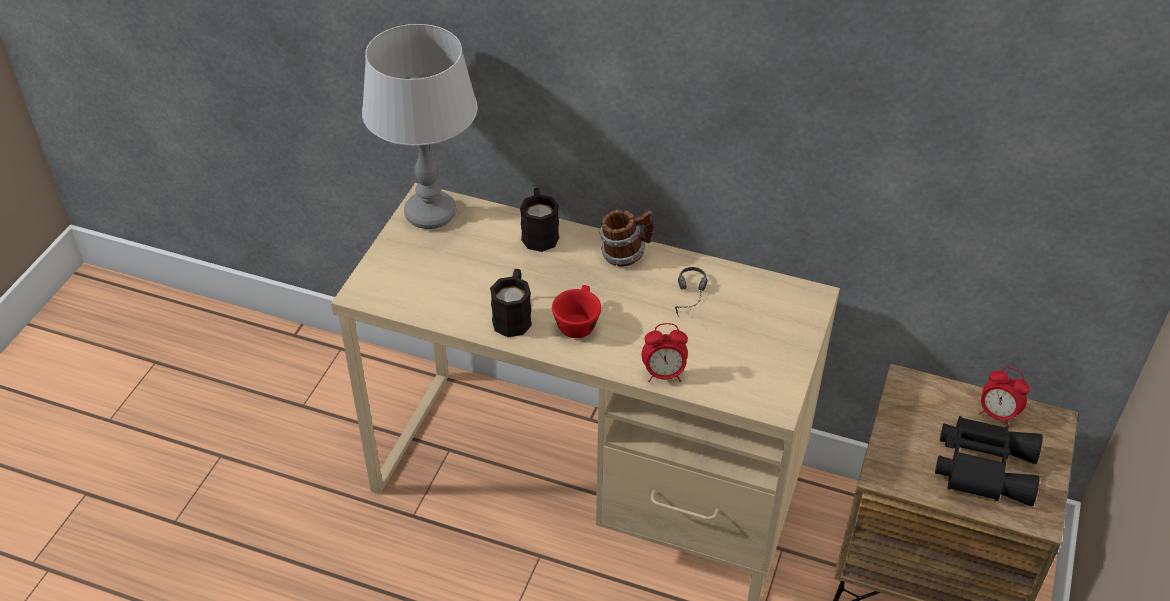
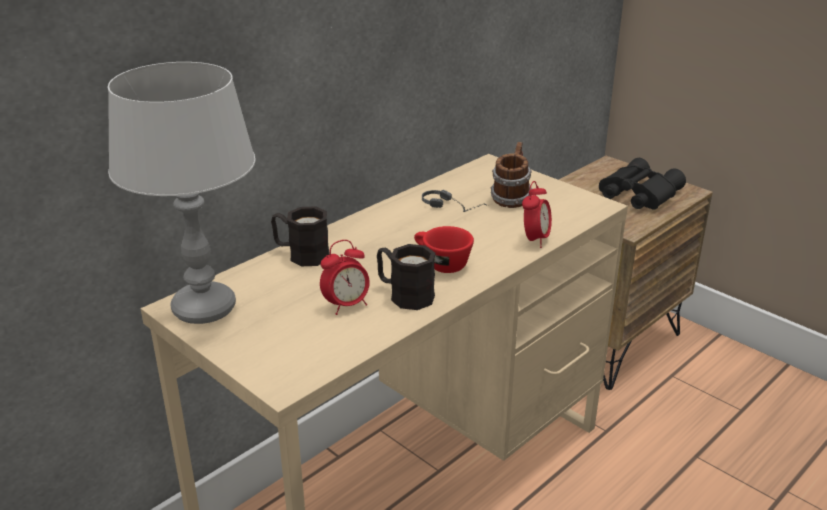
camera: 65 degrees left, 15 degrees down
mug [599,210,654,267] -> mug moved to [491,142,532,208]
alarm clock [979,367,1030,427] -> alarm clock moved to [320,240,370,315]

